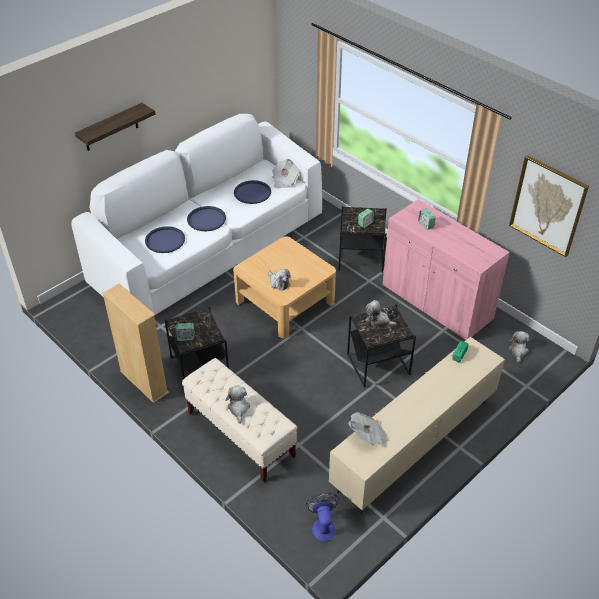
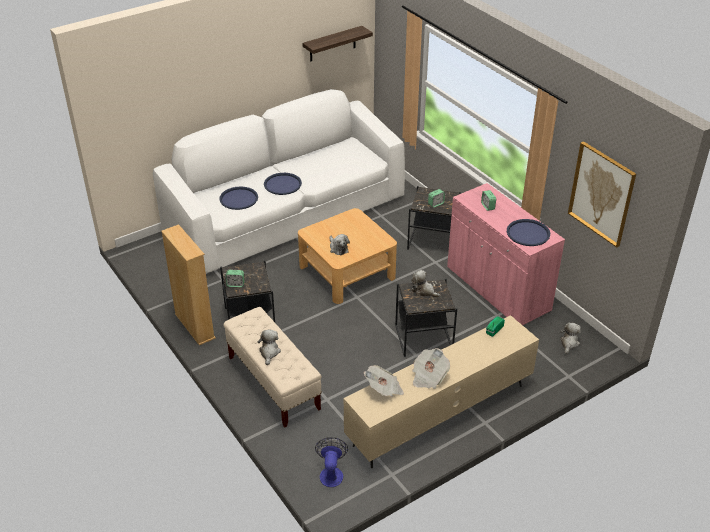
camera: 10 degrees right, 5 degrees down
shelf [75,103,155,151] -> shelf moved to [303,26,373,62]
blue tray [234,180,271,204] -> blue tray moved to [507,219,550,246]
newspaper [272,159,300,188] -> newspaper moved to [412,348,450,389]

